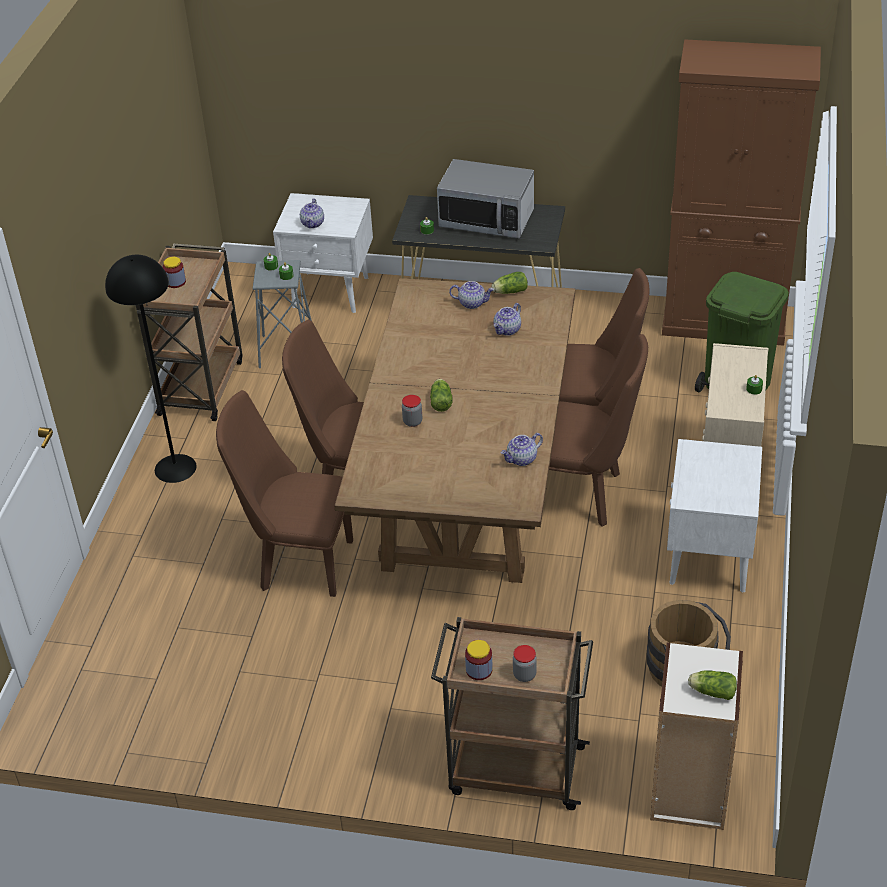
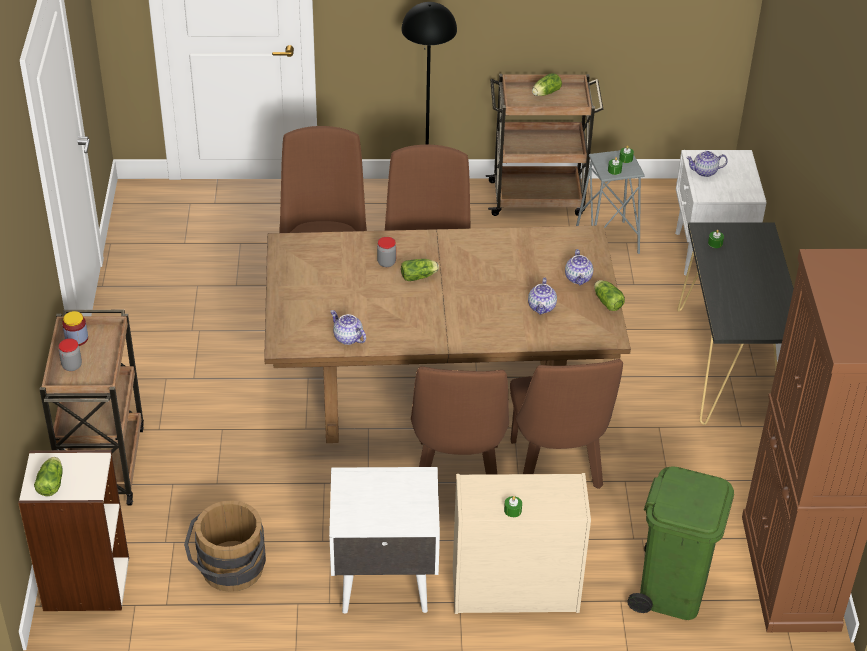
camera: 75 degrees right, 0 degrees up
jar [163,257,186,288] -> lettuce [532,73,562,96]
microwave [437,159,534,238] -> none
teapot [494,303,521,336] -> teapot turned 105 degrees counterclockwise [528,278,557,314]

